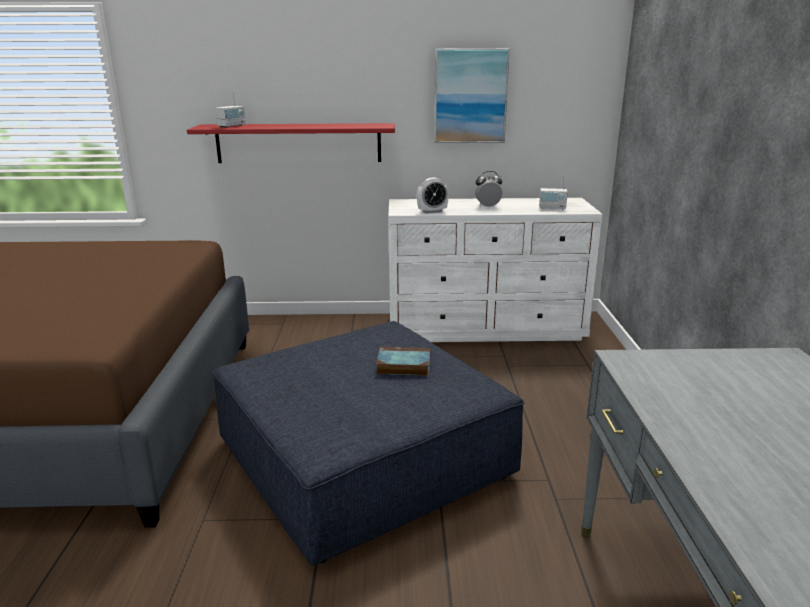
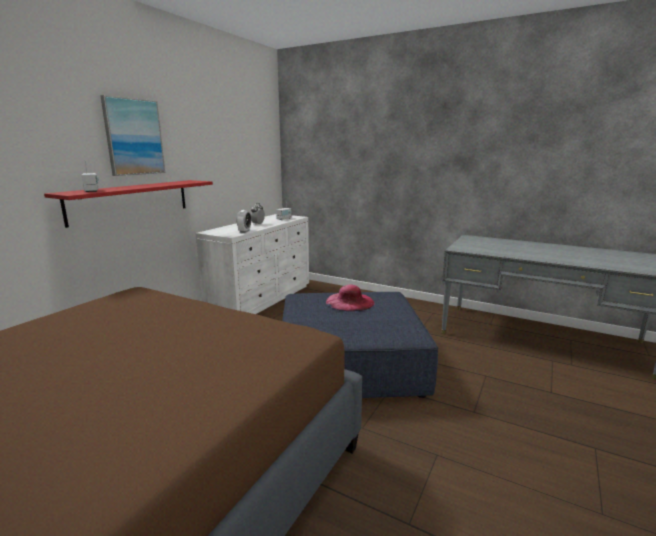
camera: 60 degrees left, 5 degrees down
book [376,347,430,376] -> pink hat [326,284,375,311]
picture [434,48,510,143] -> picture moved to [100,95,165,176]

